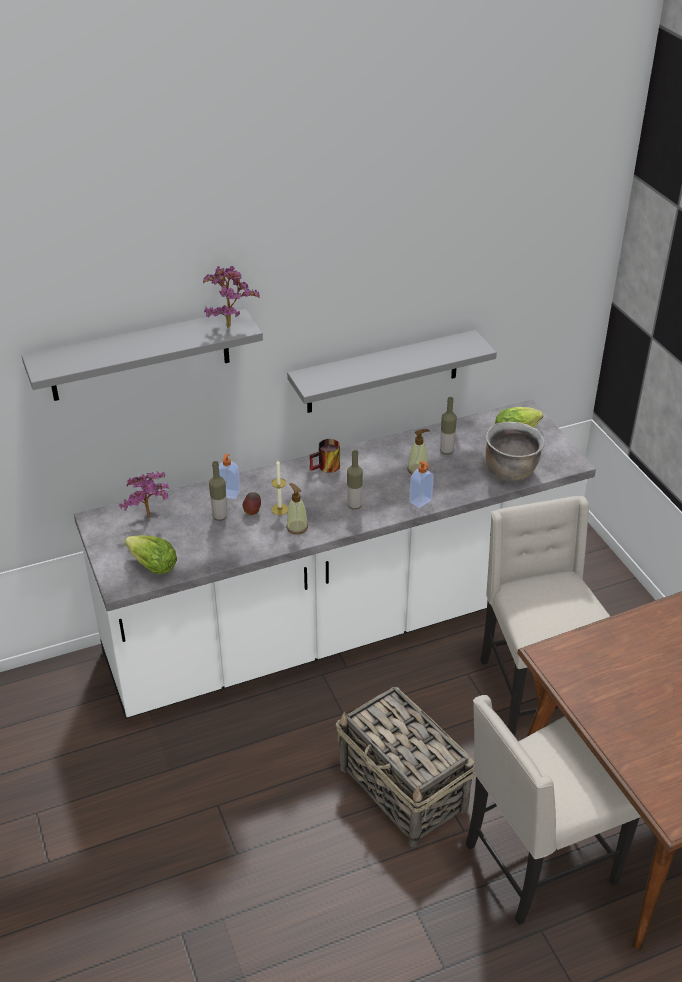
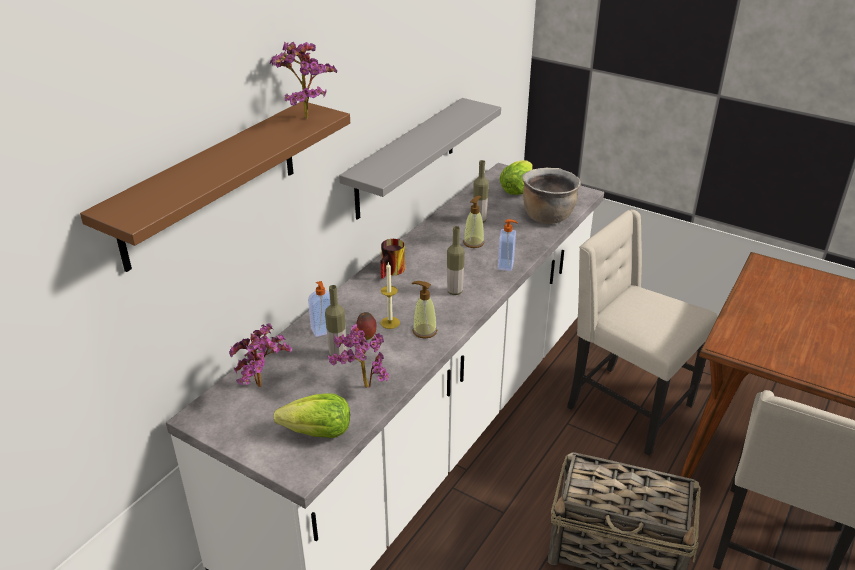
camera: 35 degrees left, 5 degrees down
grey shelf [22,309,263,401] -> brown shelf [80,101,350,272]
none -> potted plant [328,324,389,388]

